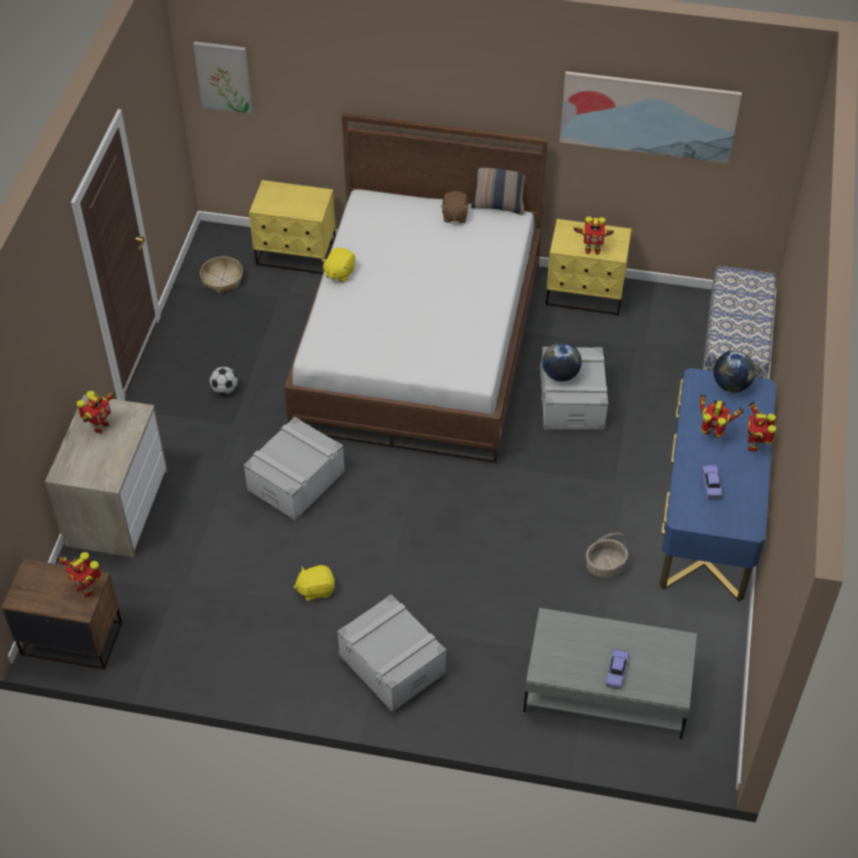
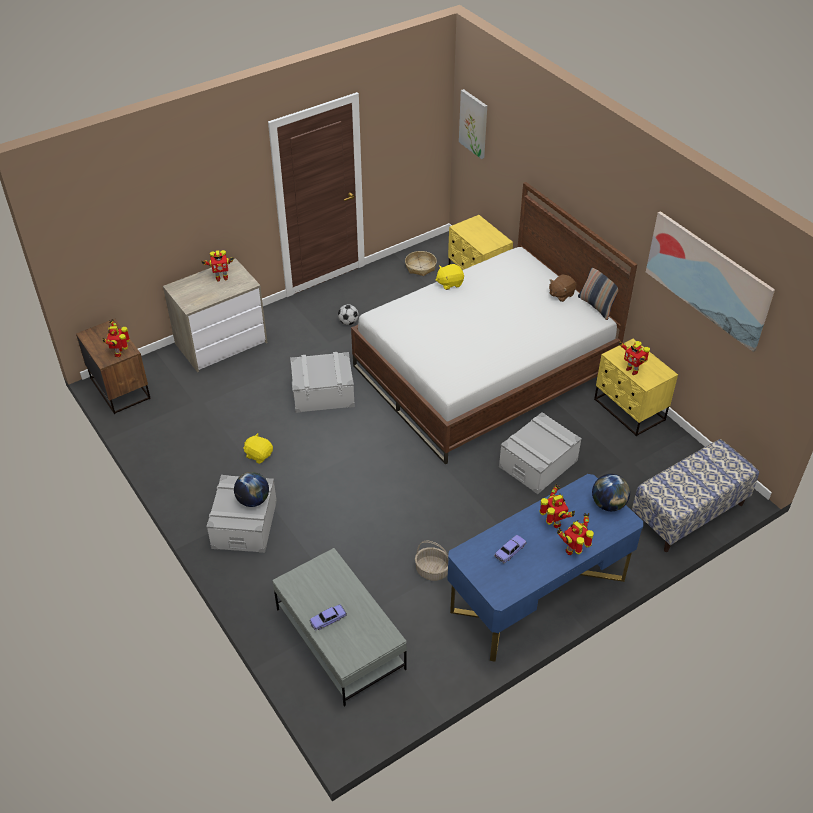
camera: 45 degrees right, 5 degrees down
globe [542,342,582,382] -> globe moved to [234,472,269,507]

